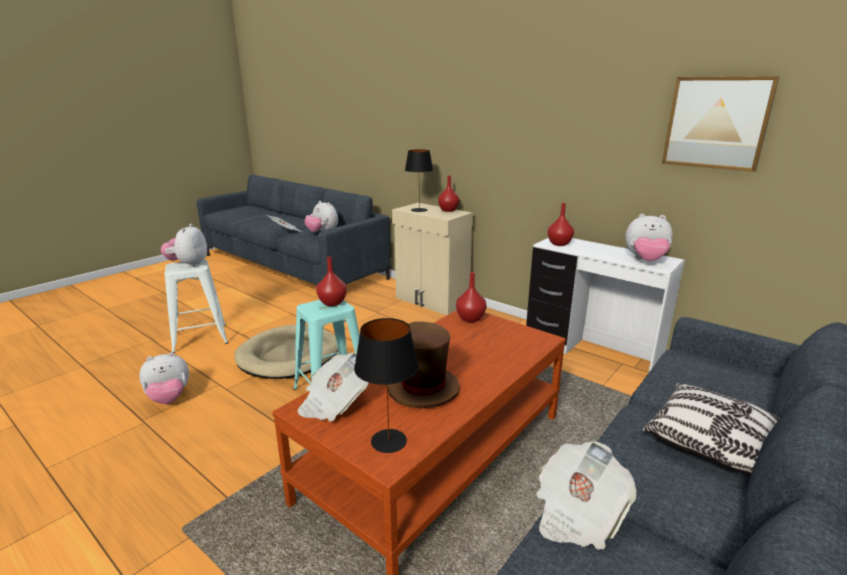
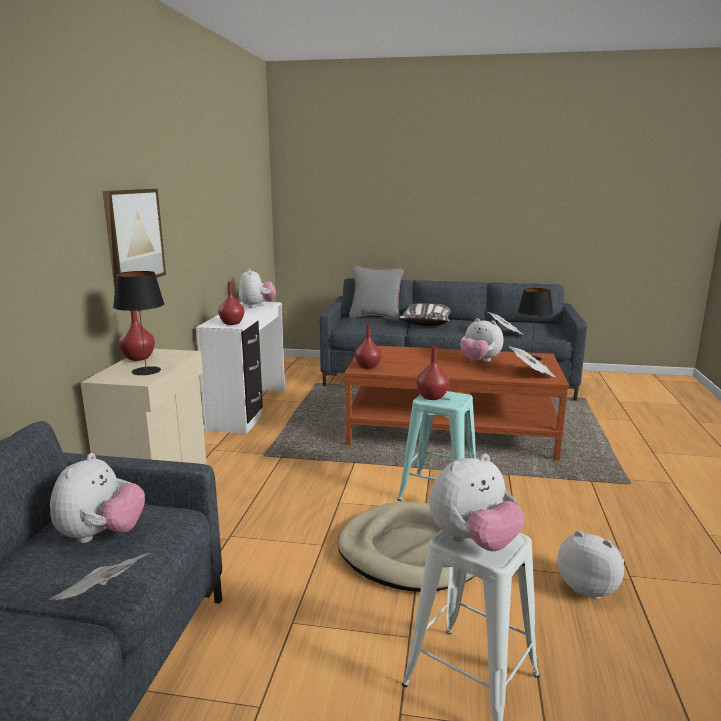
camera: 120 degrees left, 5 degrees down
brown hat [388,322,460,409] -> plush toy [460,318,503,362]
picture [662,76,780,172] -> picture moved to [103,189,166,290]
none -> grey pillow [349,266,404,321]

